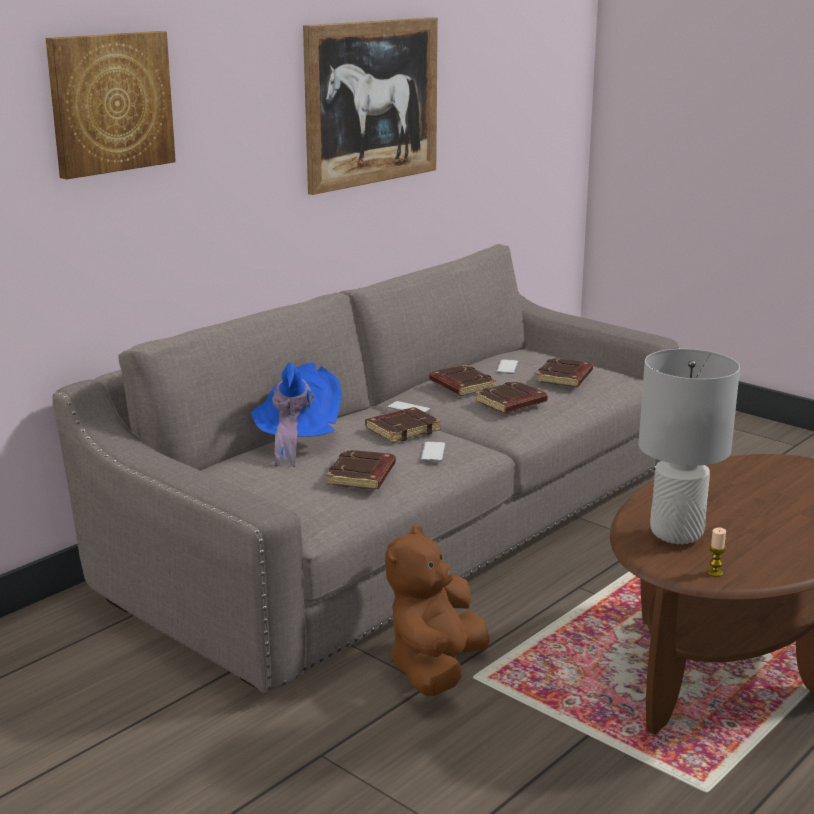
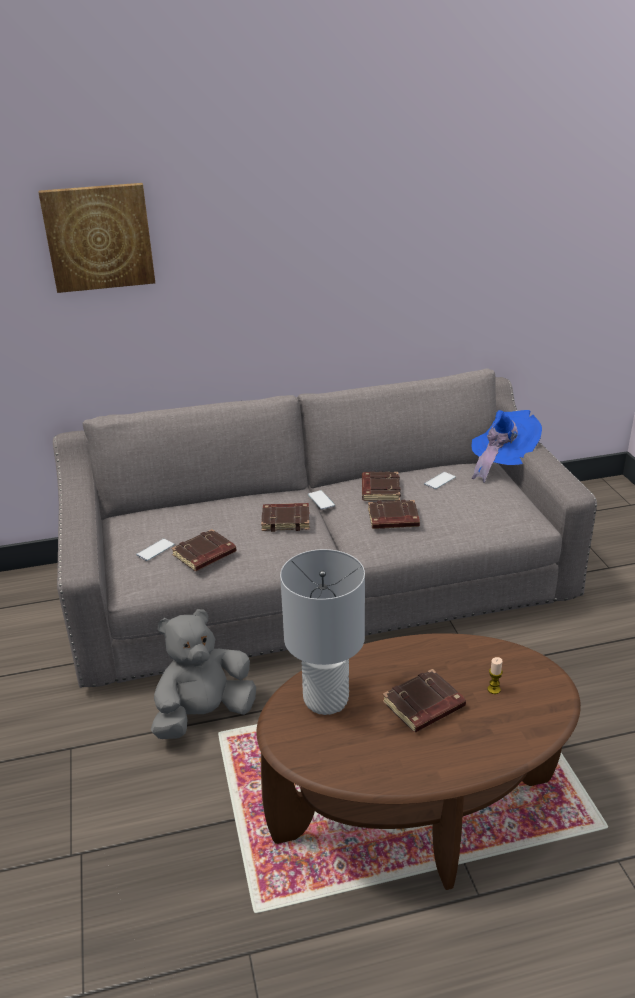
camera: 35 degrees right, 10 degrees up
blue hat [250,362,341,467] -> blue hat moved to [471,410,542,483]
picture [303,17,438,195] -> none
brown plush toy [385,525,490,696] -> grey plush toy [151,609,256,739]
phone [421,442,446,461] -> phone moved to [136,538,175,561]
brown book [536,357,593,387] -> brown book moved to [383,669,466,733]
candle [707,528,726,577] -> candle moved to [487,657,503,694]

